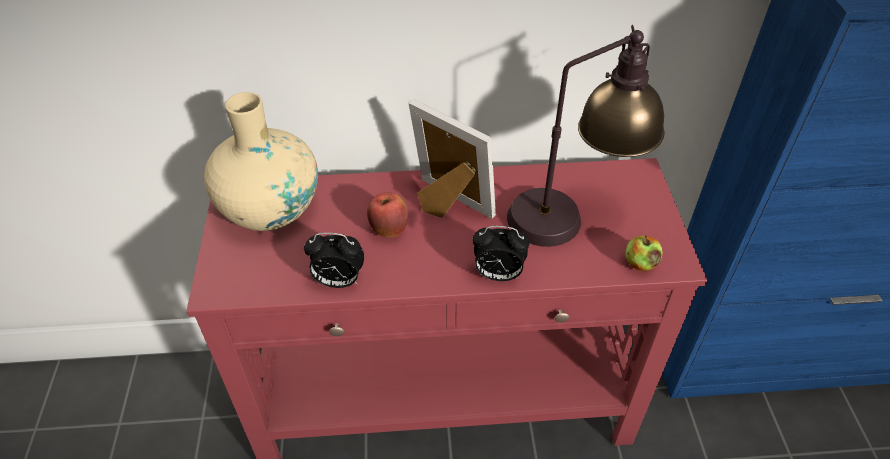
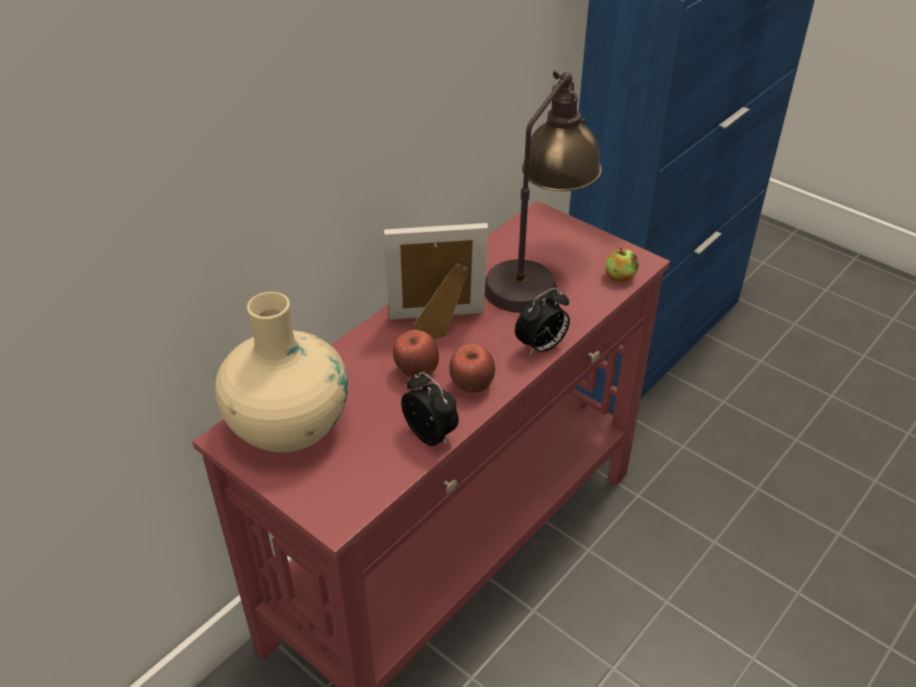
camera: 45 degrees left, 5 degrees down
alarm clock [304,233,365,288] -> alarm clock turned 90 degrees counterclockwise [401,372,459,446]
none -> apple [449,344,495,393]

